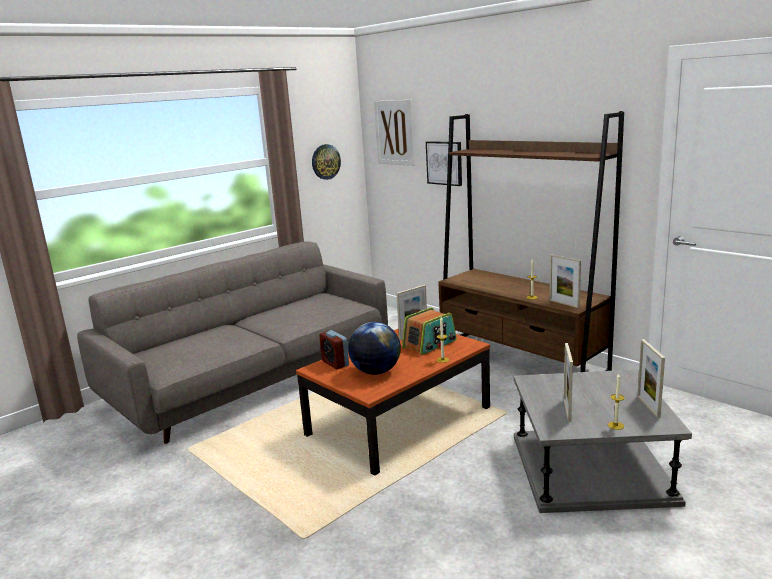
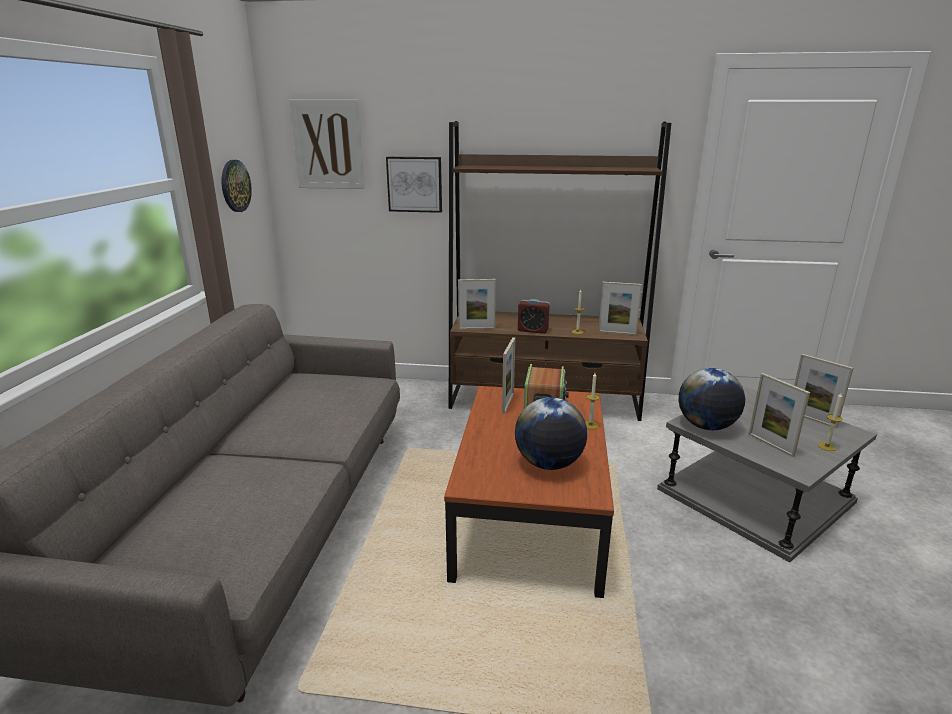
camera: 40 degrees left, 5 degrees up
alarm clock [319,330,349,369] -> alarm clock moved to [518,299,550,334]
none -> picture frame [458,279,496,330]
none -> globe [679,368,745,430]

